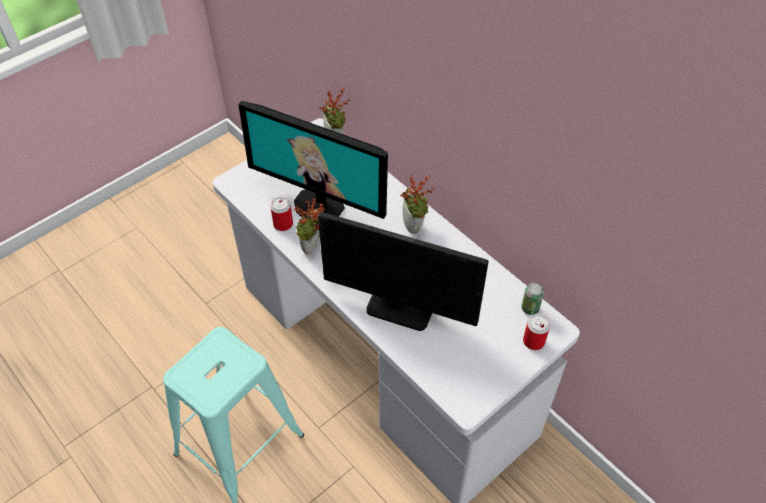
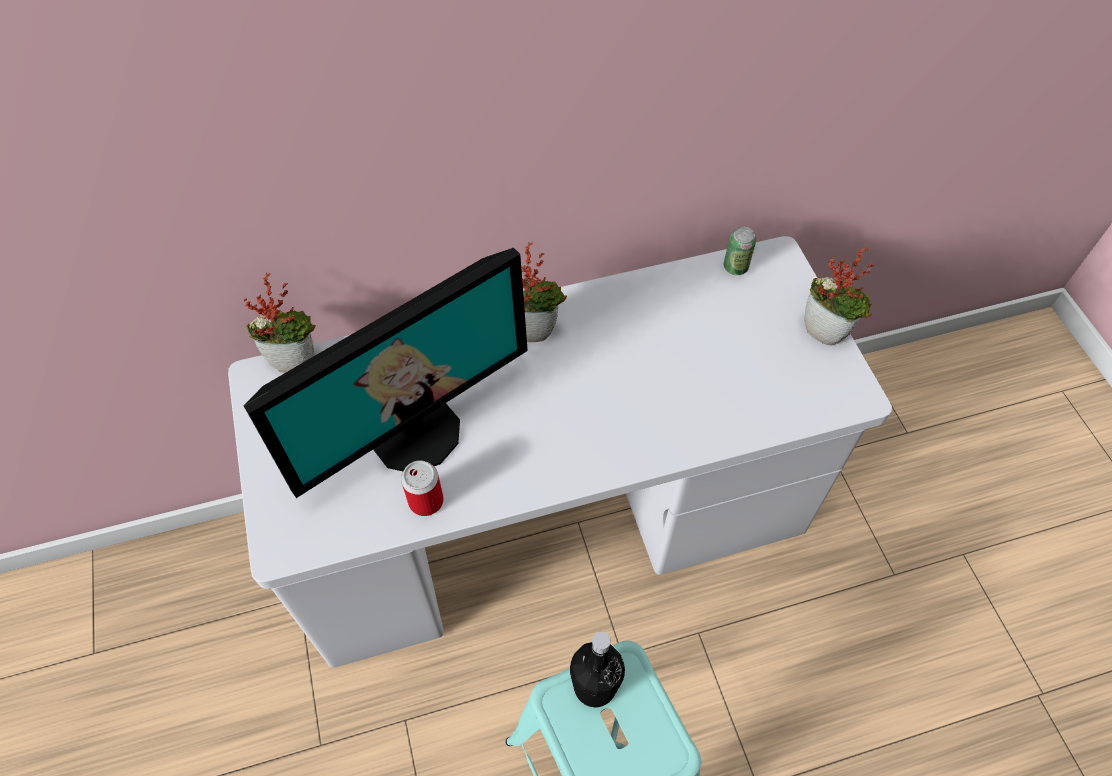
camera: 65 degrees left, 5 degrees up
potted plant [294,197,325,255] -> potted plant moved to [804,246,875,346]
monitor [318,212,489,331] -> none
can [523,314,550,350] -> none
none -> black bottle [570,632,625,707]

